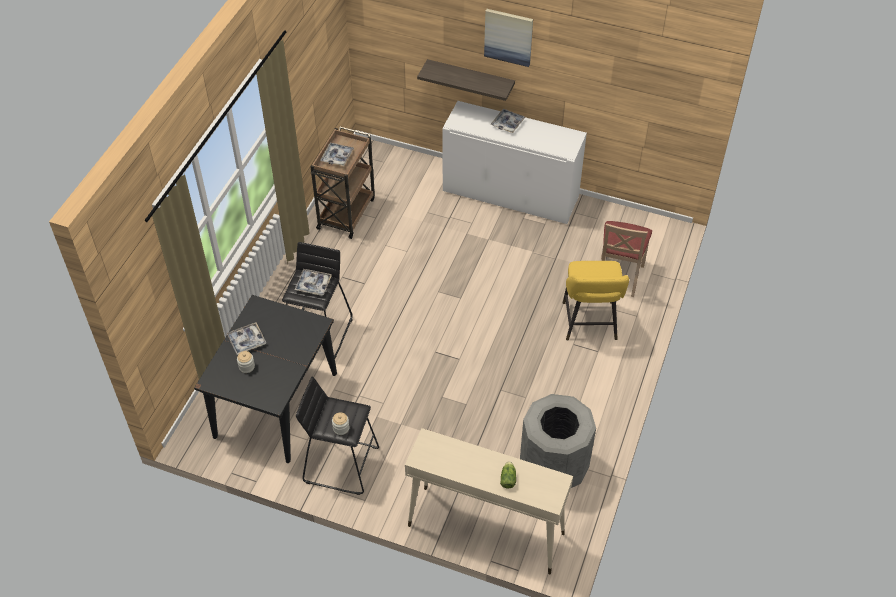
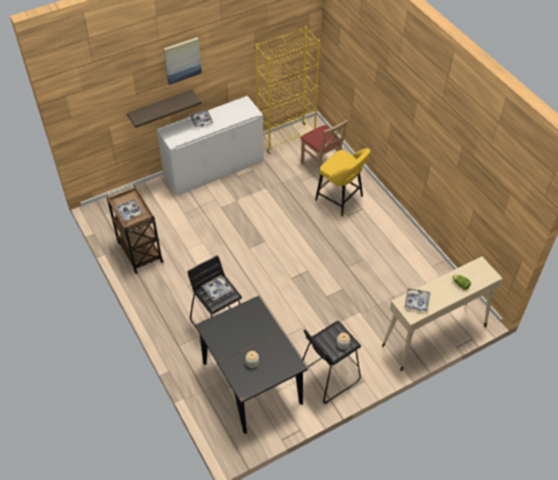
camera: 50 degrees left, 0 degrees up
tray [227,322,266,355] -> tray moved to [404,288,431,312]
grey trash can [520,394,596,488] -> none
none -> yellow bookcase [255,26,320,154]

